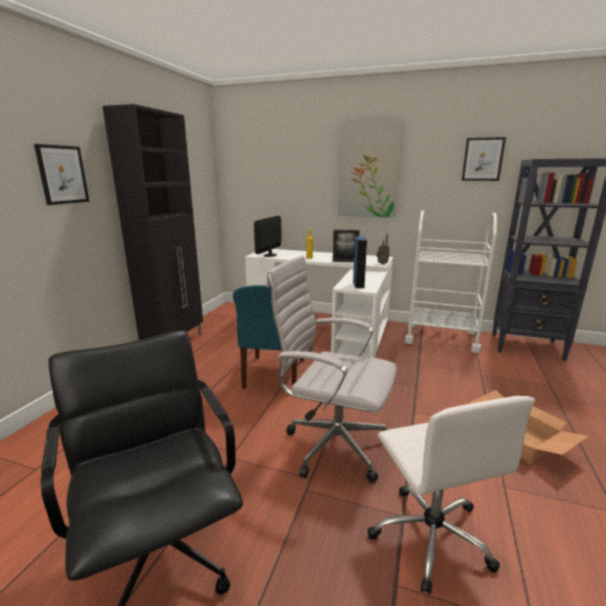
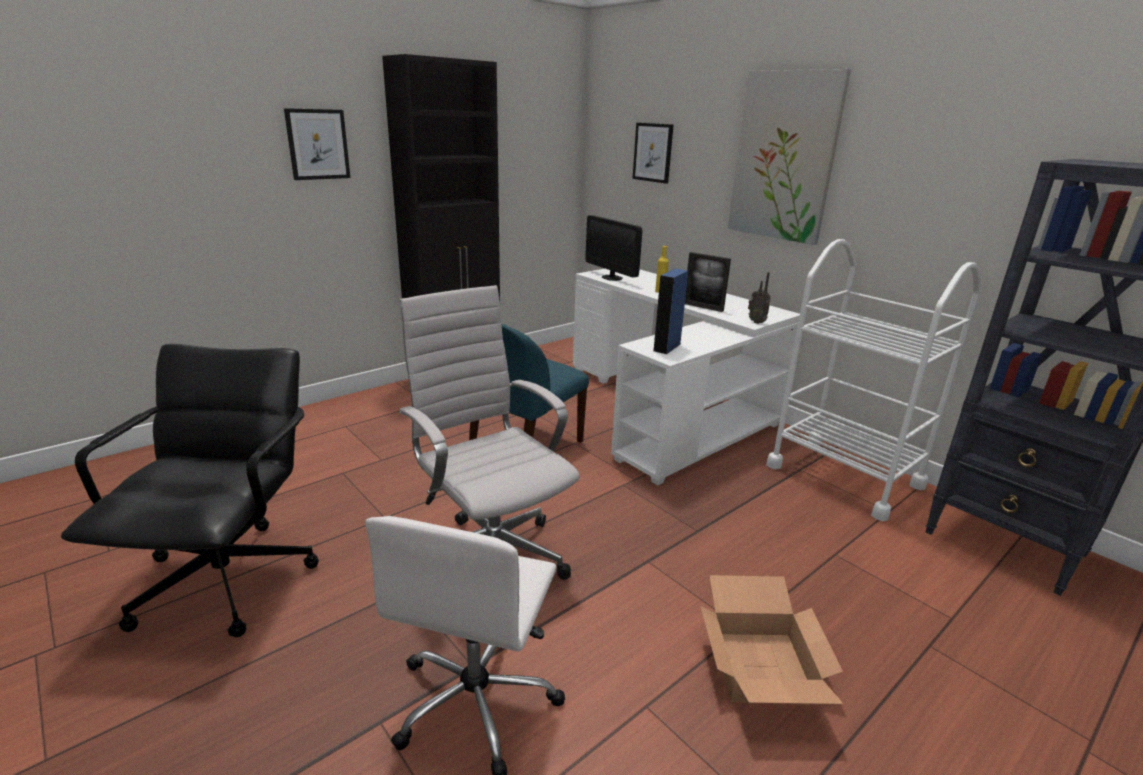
camera: 30 degrees right, 5 degrees up
monitor [254,216,282,257] -> monitor turned 90 degrees counterclockwise [585,215,643,281]
picture [461,137,506,181] -> picture moved to [633,123,674,184]

